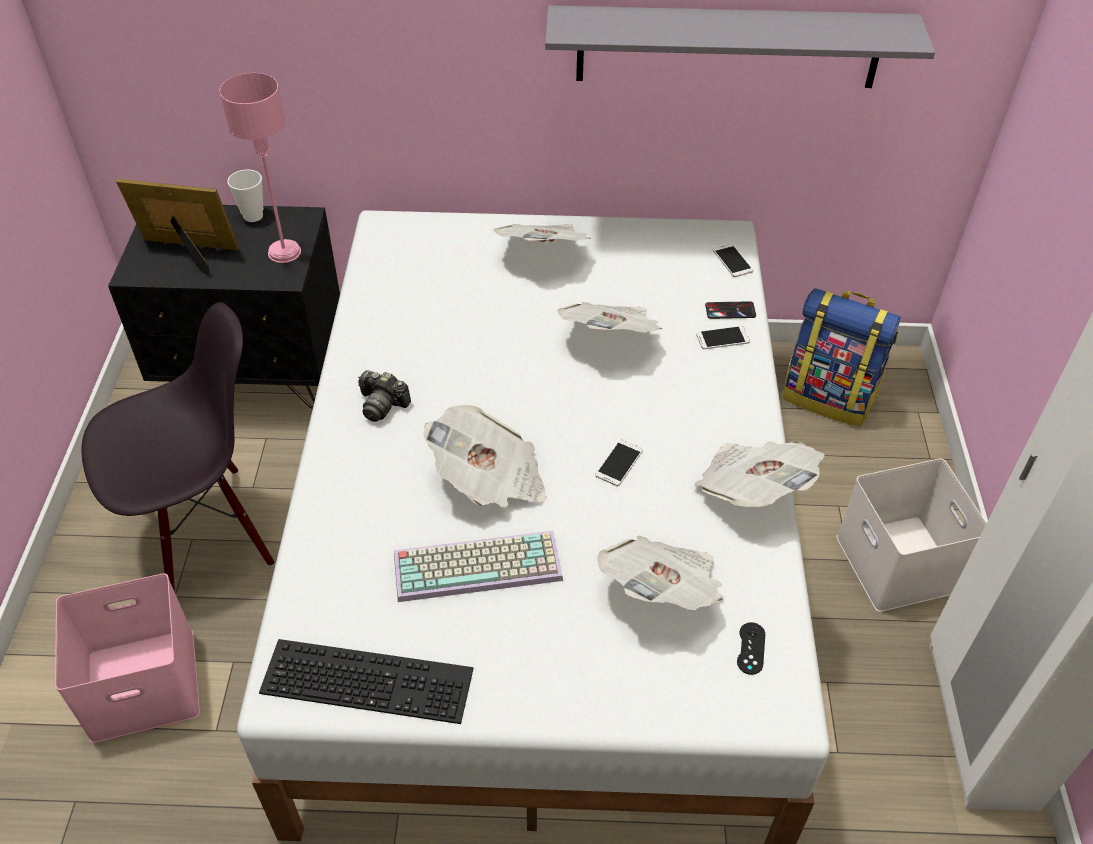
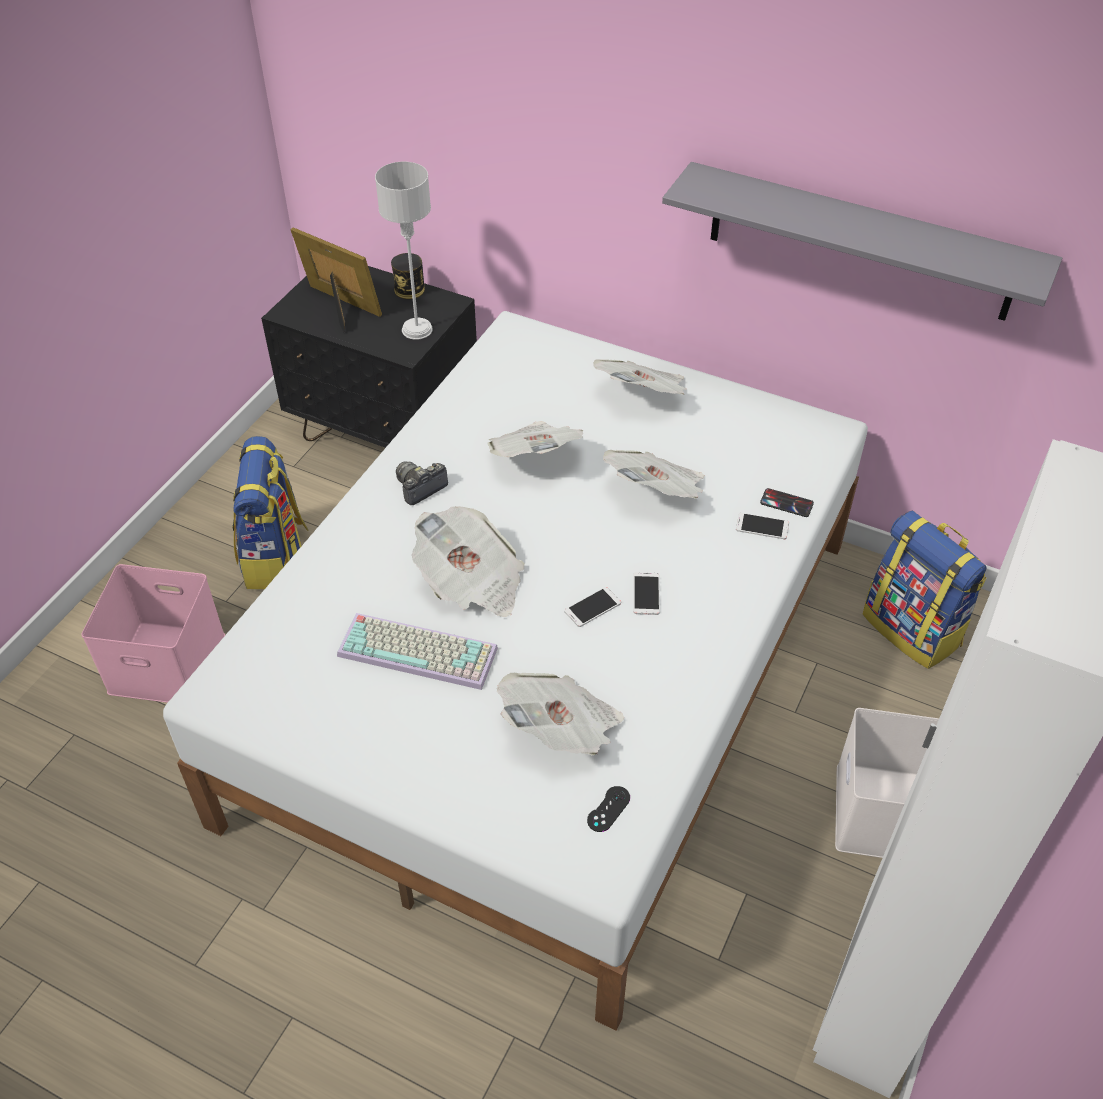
camera: 25 degrees right, 0 degrees up
black chair [82,302,274,592] -> backpack [232,436,309,590]
pink table lamp [219,73,301,263] -> grey table lamp [375,161,433,340]
cup [227,169,263,222] -> can [391,253,425,299]
keyboard [259,639,473,724] -> none
camera [358,370,411,422] -> camera turned 90 degrees clockwise [396,461,448,505]
newspaper [695,442,825,507] -> newspaper moved to [488,421,584,457]
phone [713,244,753,277] -> phone moved to [633,572,660,615]

